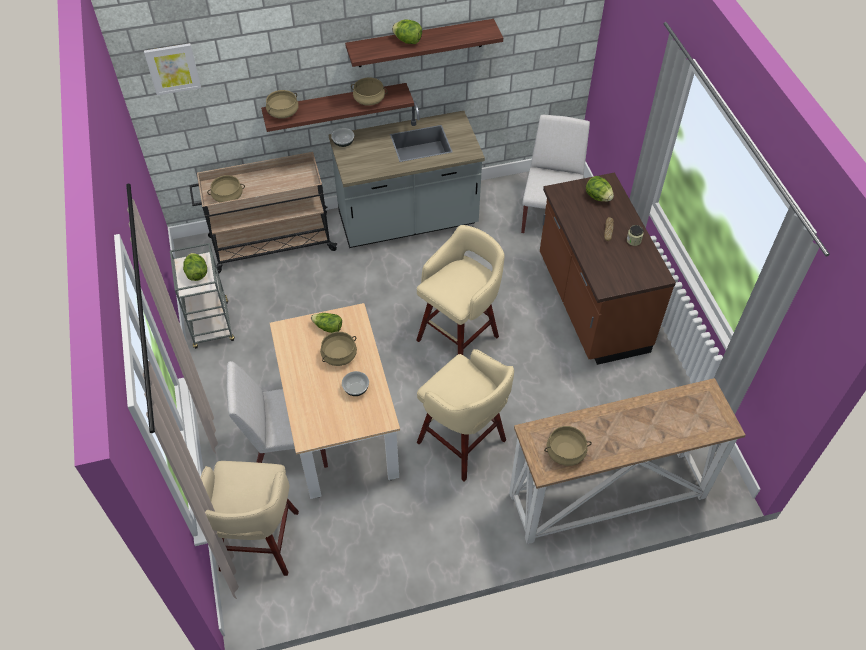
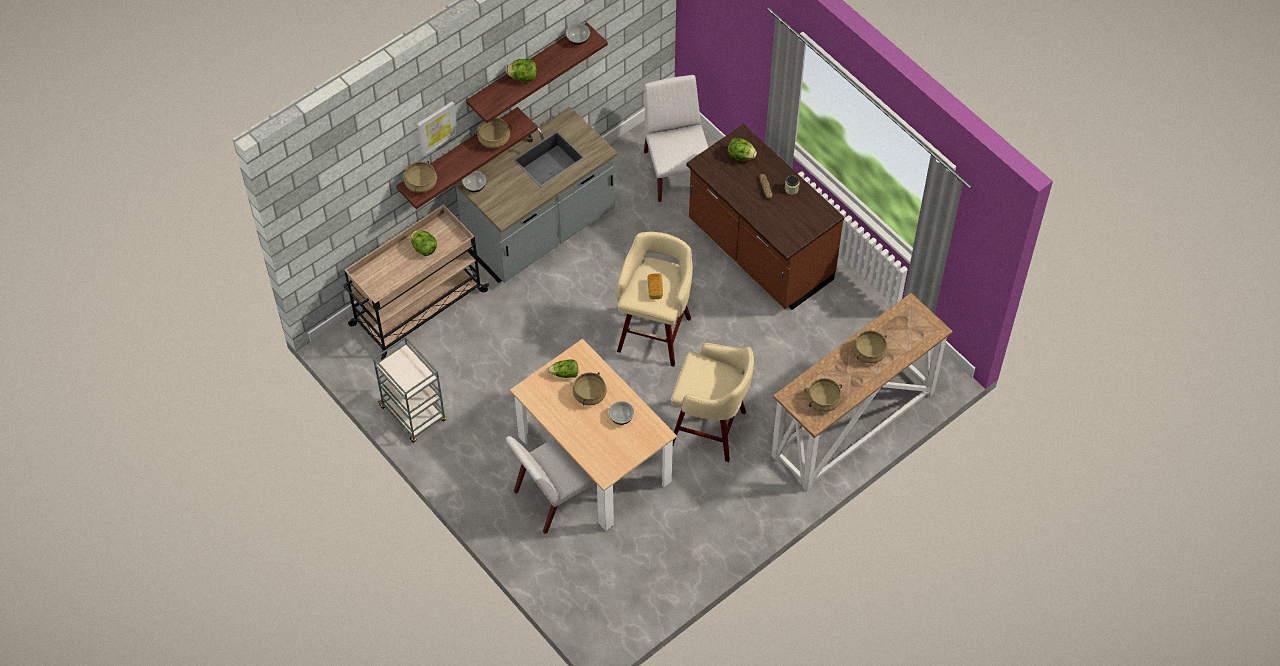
camera: 25 degrees left, 5 degrees up
picture [144,43,201,95] -> picture moved to [417,101,458,156]
lettuce [183,253,207,281] -> lettuce moved to [411,230,437,256]
beige stool [200,461,299,576] -> none
beige cooking pot [207,175,245,202] -> beige cooking pot moved to [853,330,887,363]
none -> bowl [566,23,590,45]
none -> bread [647,273,663,299]

